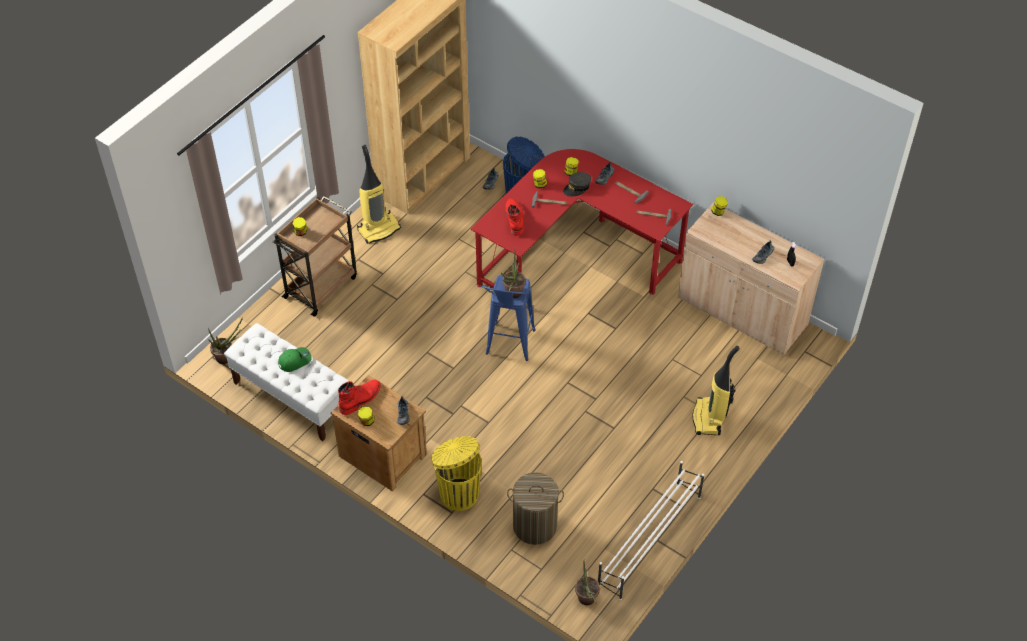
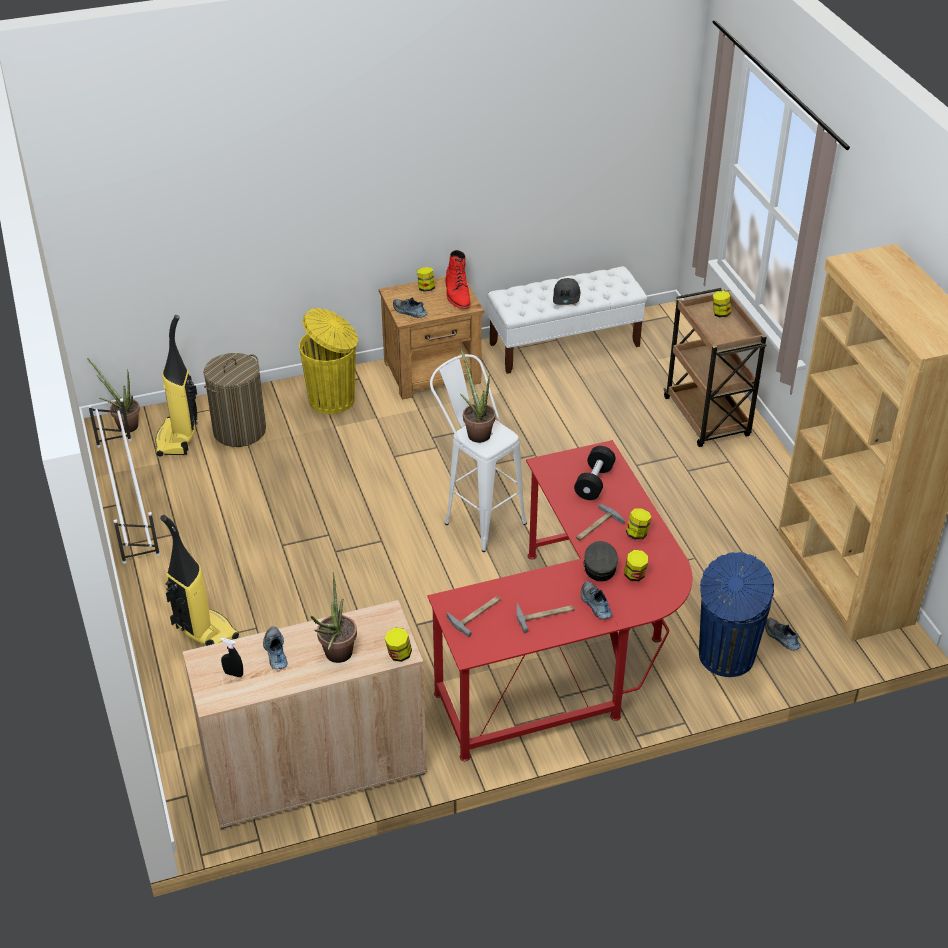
camera: 125 degrees right, 10 degrees down
potted plant [208,317,243,364] -> potted plant moved to [311,572,357,663]
green cap [278,347,312,372] -> grey cap [553,278,580,305]
vacuum cleaner [357,145,401,244] -> vacuum cleaner moved to [155,315,198,456]
blue stool [481,275,536,361] -> white stool [430,354,527,552]
red boot [505,199,524,236] -> black dumbbell [574,446,616,500]

